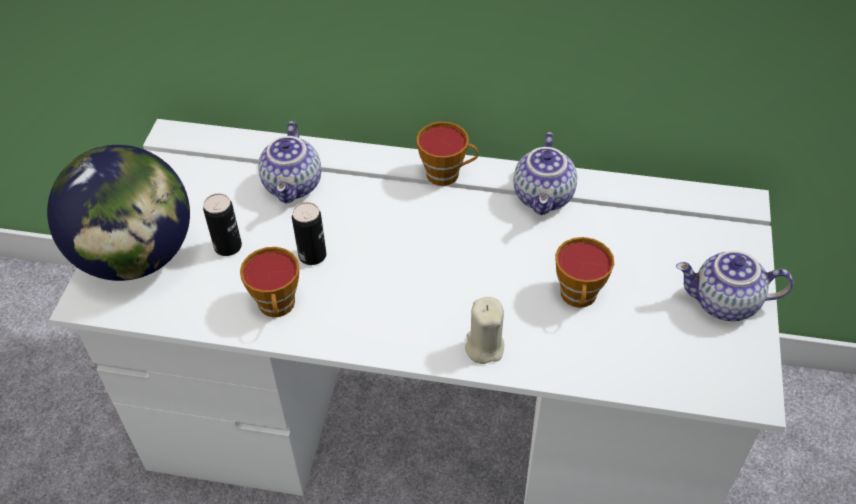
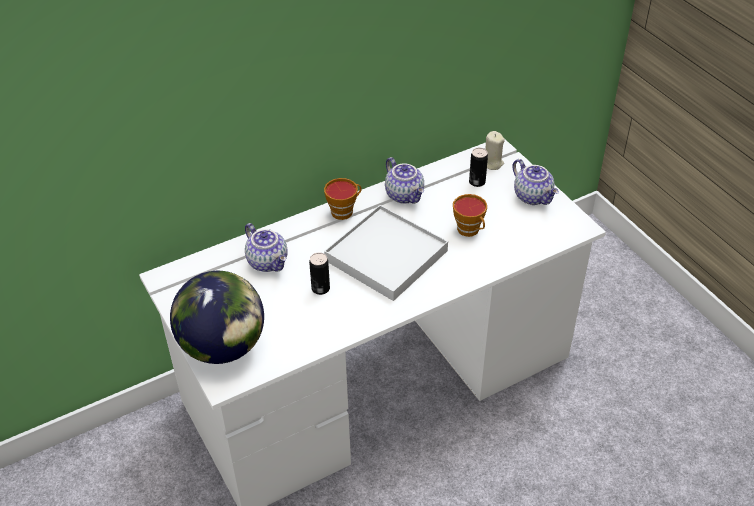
camera: 40 degrees left, 5 degrees down
can [203,193,242,256] -> can moved to [469,148,488,187]
cup [240,247,299,317] -> none
beige candle [465,297,504,364] -> beige candle moved to [485,131,505,170]
teapot [676,251,793,321] -> teapot turned 90 degrees counterclockwise [513,159,559,205]
none -> white tray [324,205,448,301]

